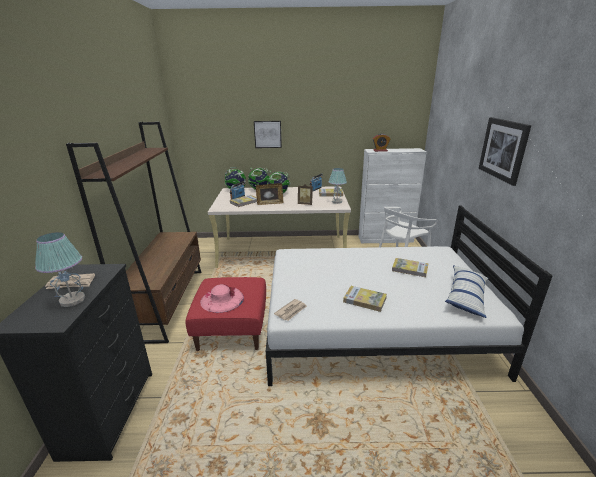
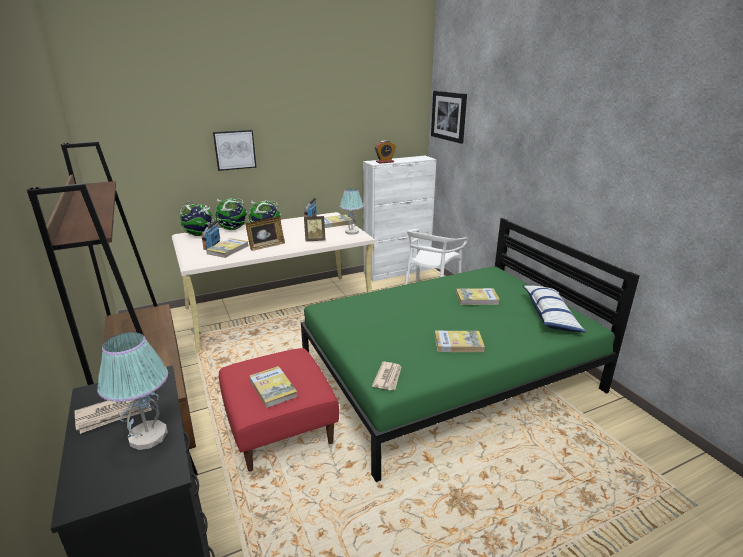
camera: 25 degrees left, 0 degrees up
pink hat [200,284,244,313] -> book [249,366,297,408]
white bed [266,205,553,386] -> green bed [301,218,640,482]
picture [478,117,531,186] -> picture moved to [431,91,467,144]

